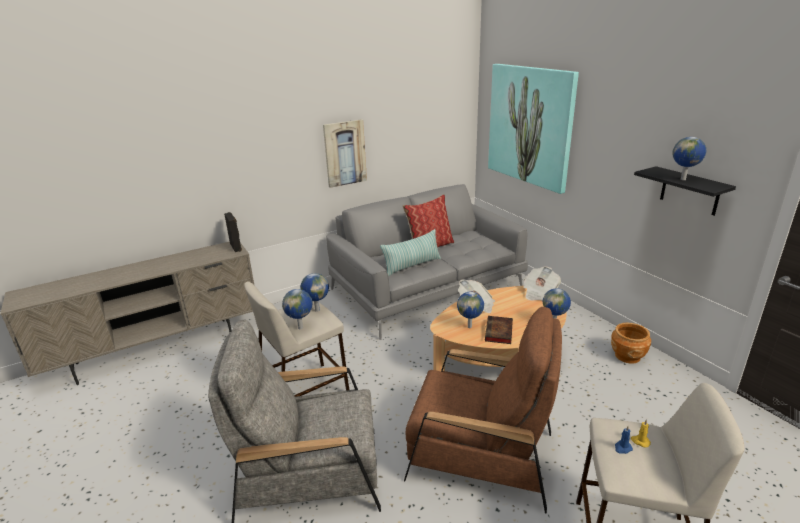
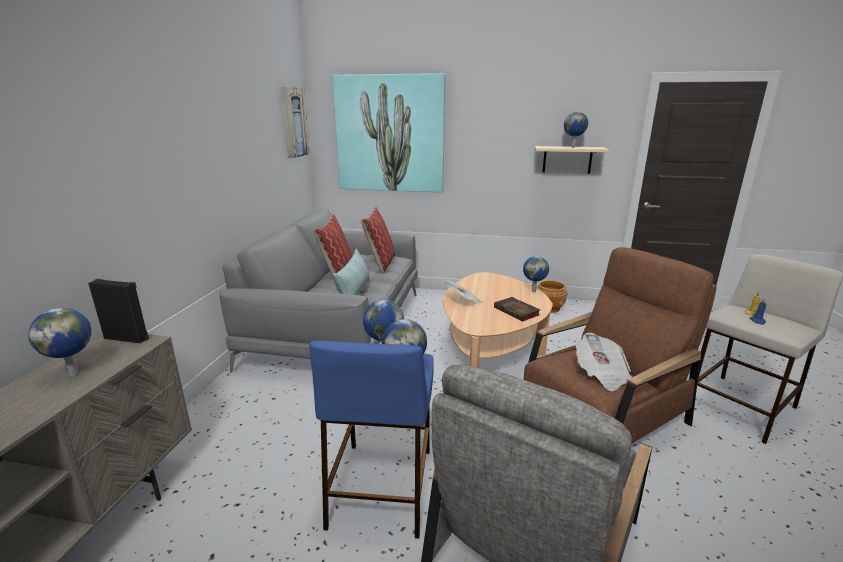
camera: 50 degrees left, 5 degrees down
beige stool [244,281,349,397] -> blue stool [309,341,434,539]
picture [323,119,367,188] -> picture moved to [281,87,310,158]
globe [457,292,484,328] -> globe moved to [28,308,91,376]
newspaper [523,266,561,301] -> newspaper moved to [575,333,632,392]
black shelf [634,166,736,216] -> beige shelf [535,146,609,174]
none -> pillow [361,207,395,273]

